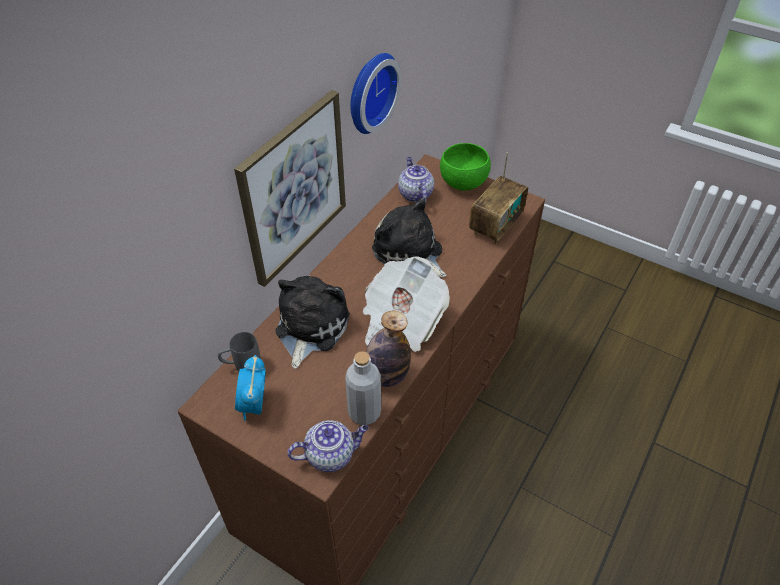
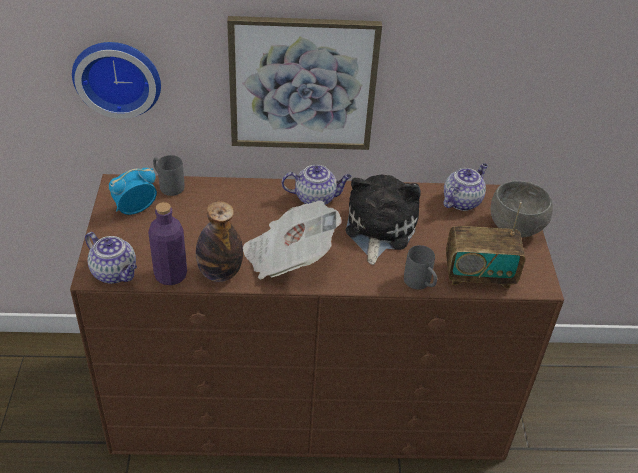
camera: 55 degrees right, 5 degrees down
plush toy [276,275,350,369] -> none
grey bottle [345,351,381,425] -> purple bottle [148,202,187,285]
wall clock [350,53,402,134] -> wall clock moved to [72,42,161,119]
green bowl [440,143,491,191] -> grey bowl [491,181,553,238]
none -> teapot [282,164,352,205]
none -> grey mug [404,245,437,290]

